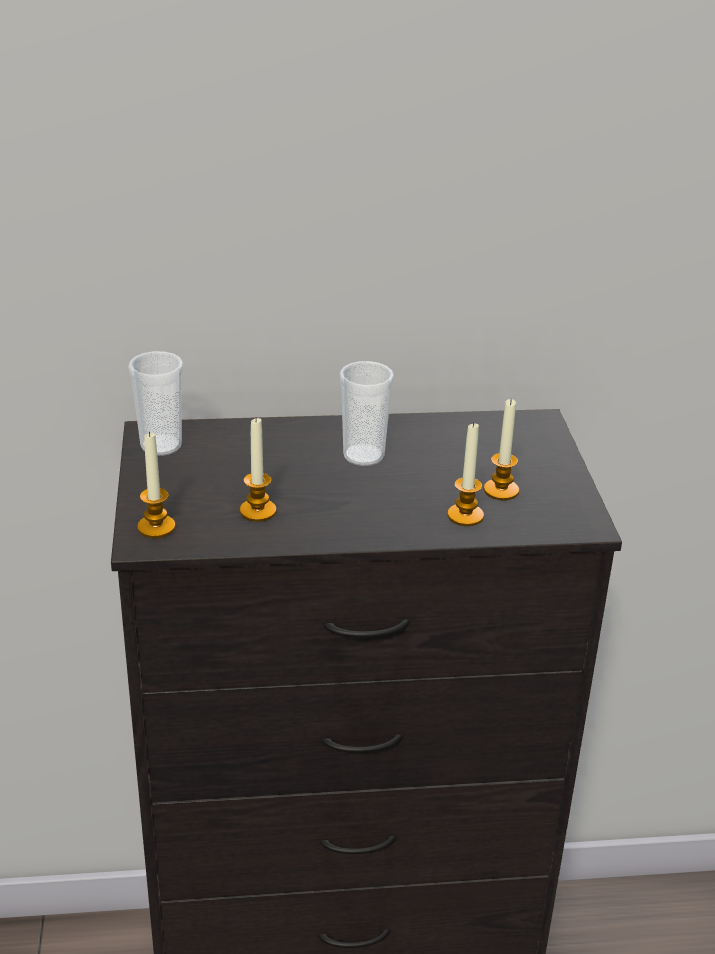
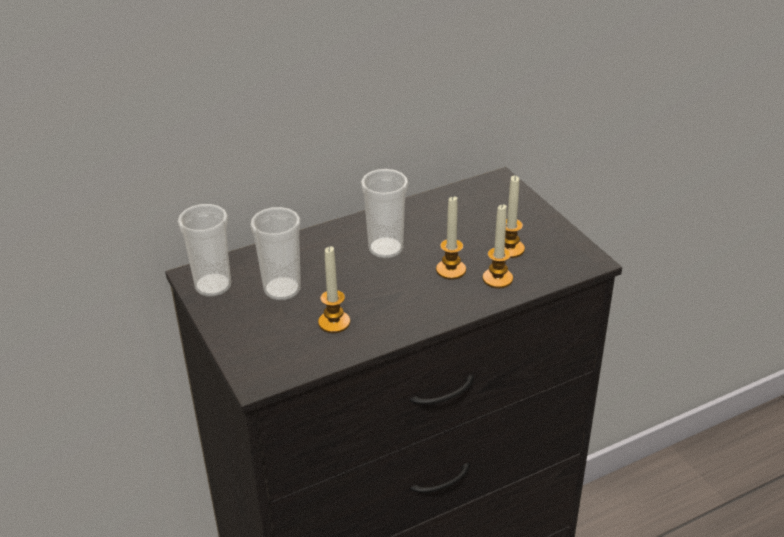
camera: 20 degrees left, 5 degrees up
candle [137,431,175,538] -> candle moved to [436,196,466,280]
none -> cup [250,207,301,300]

